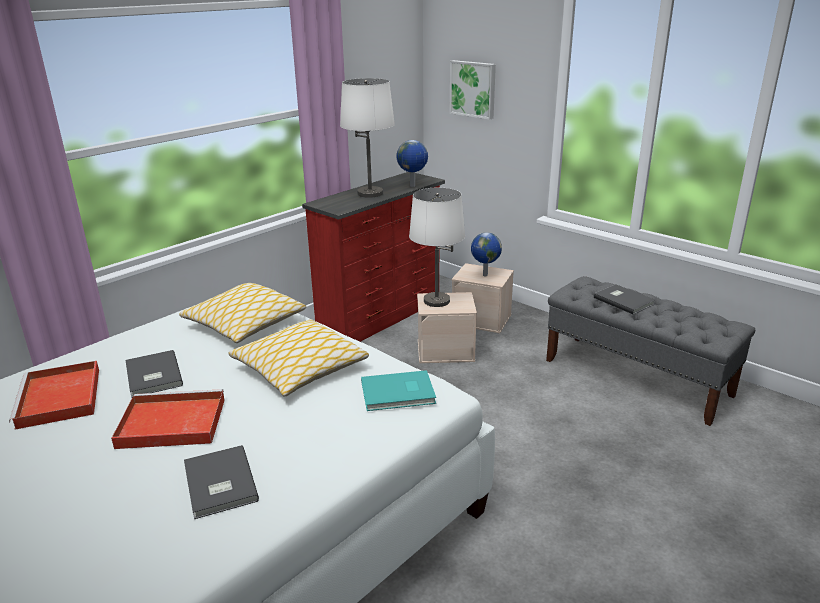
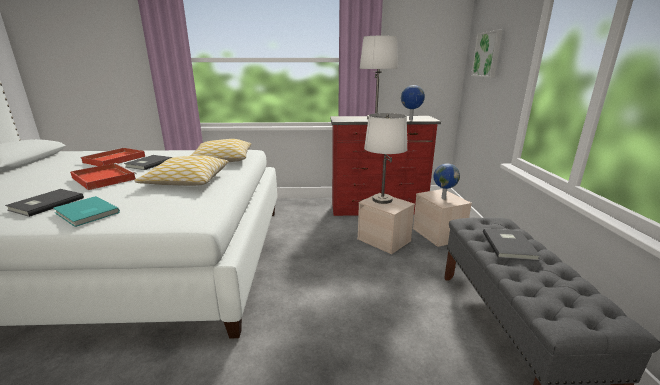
camera: 45 degrees right, 5 degrees down
turquoise book [361,370,436,411] -> turquoise book moved to [53,196,120,227]

